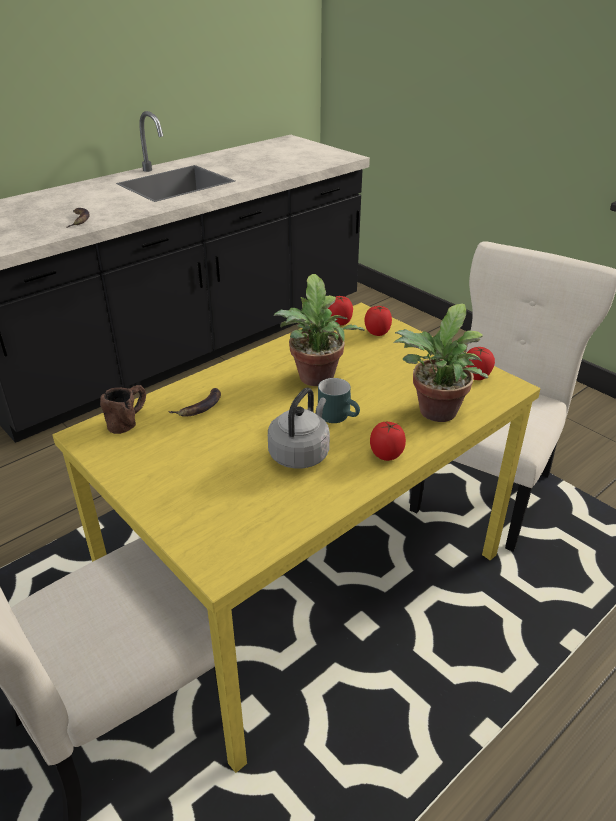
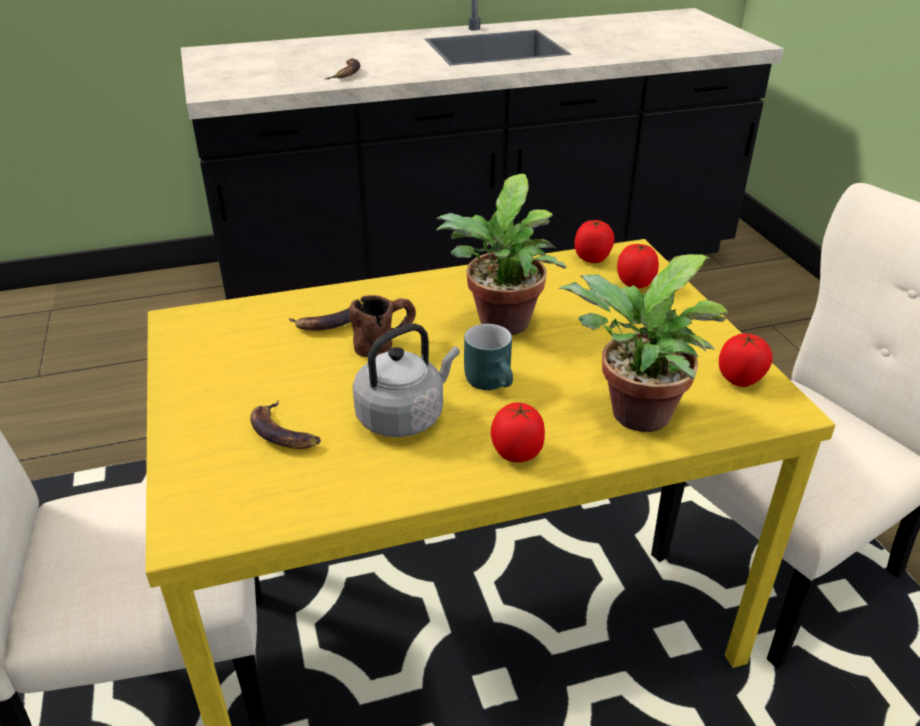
camera: 25 degrees right, 0 degrees up
brown mug [100,385,146,434] -> brown mug moved to [349,295,416,357]
none -> banana [250,401,321,449]

